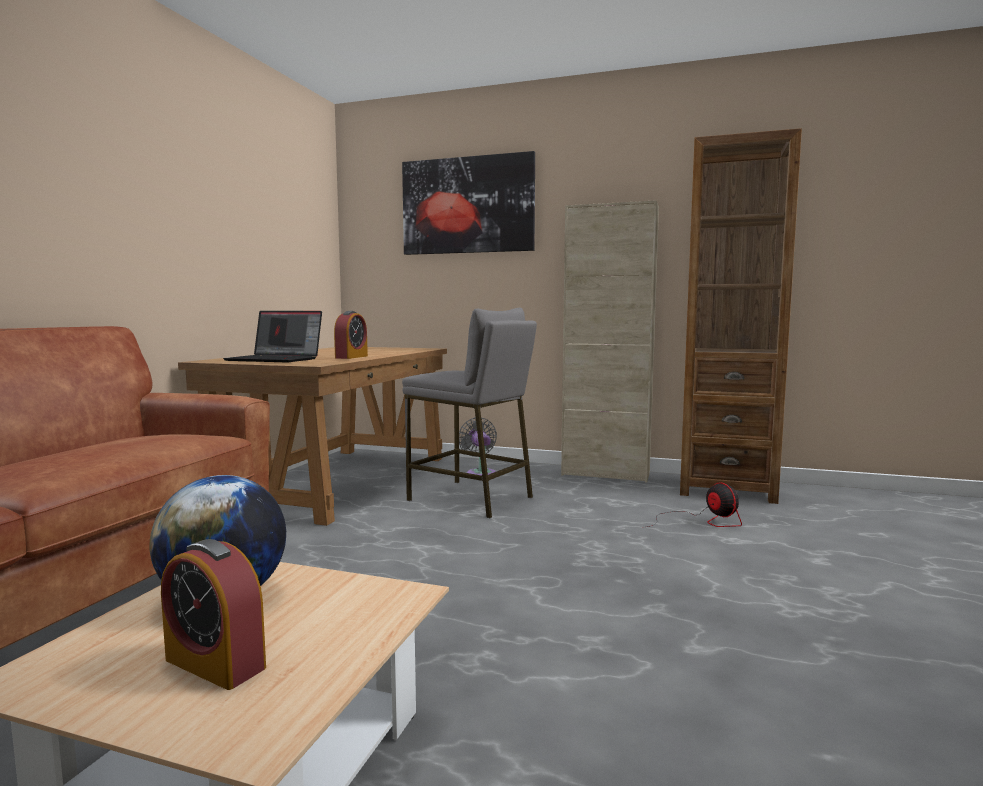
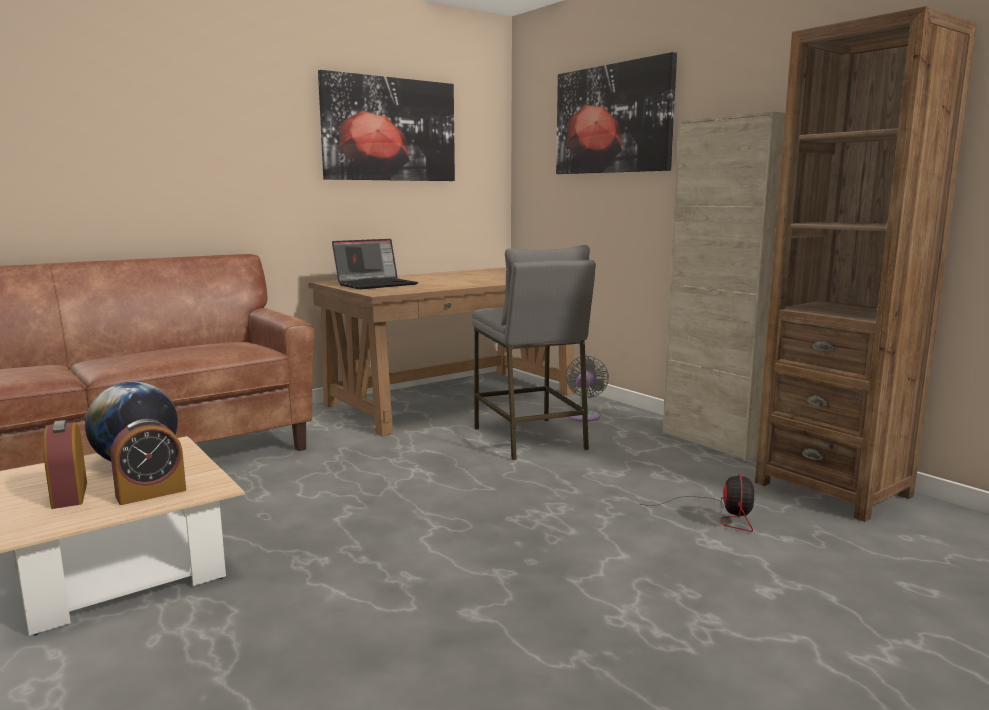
camera: 35 degrees right, 5 degrees up
laptop [223,311,322,362] -> laptop turned 90 degrees counterclockwise [332,239,418,289]
alarm clock [334,311,368,359] -> alarm clock moved to [111,419,186,505]
none -> picture [318,70,455,181]

